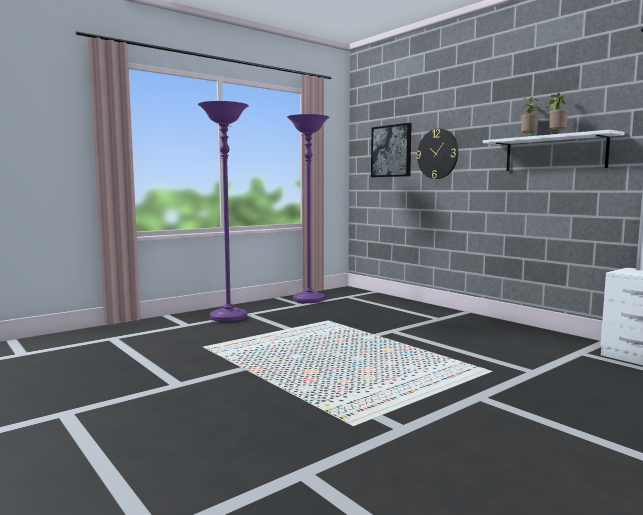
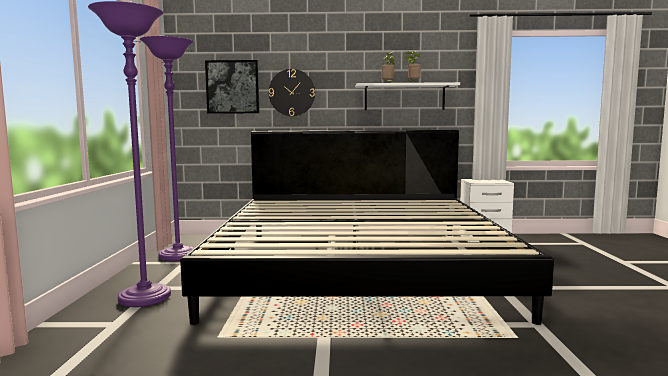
camera: 50 degrees left, 0 degrees up
none -> bed [180,130,554,325]

